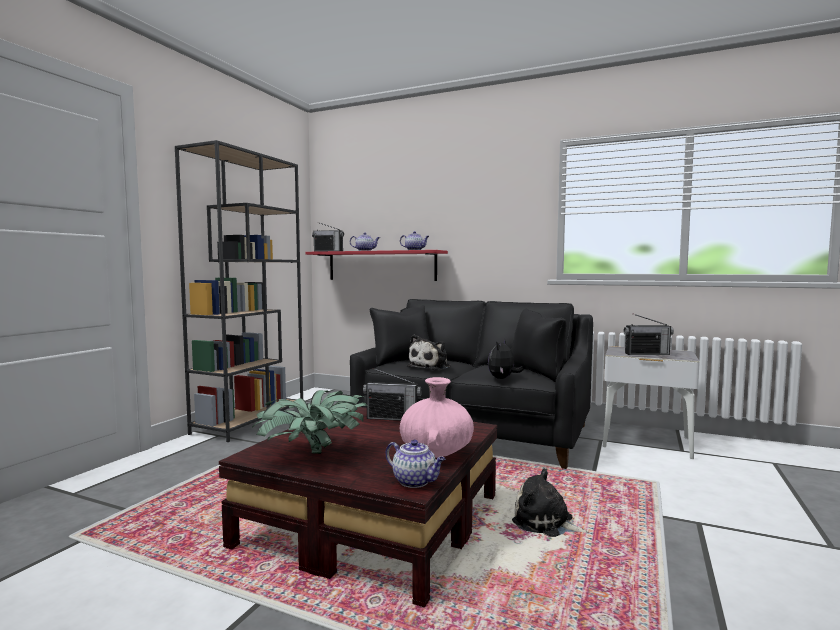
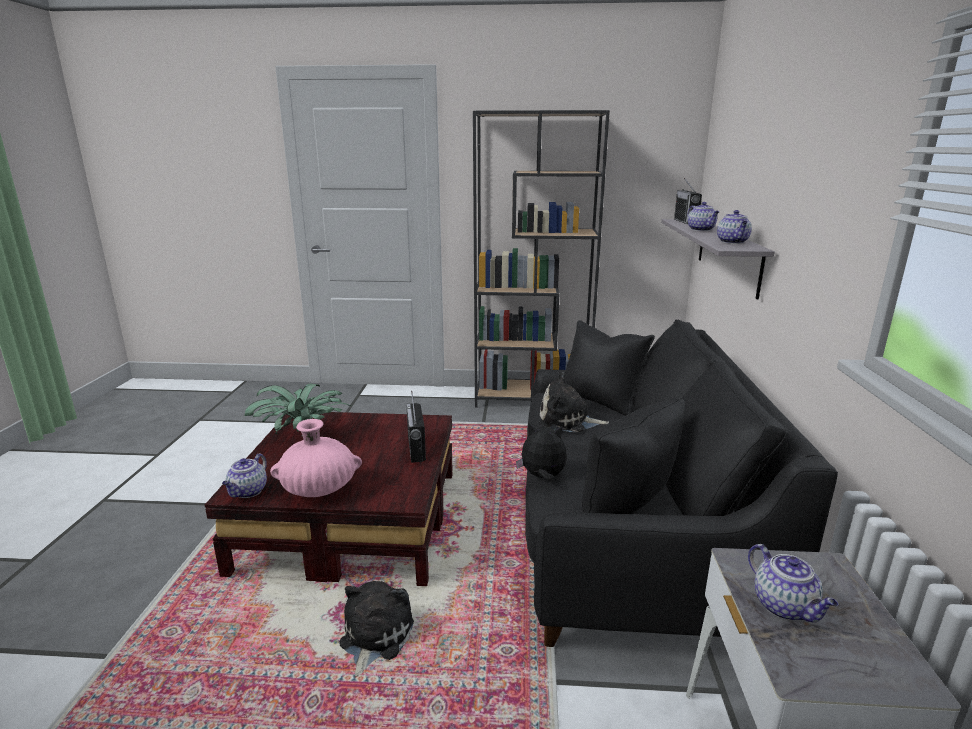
camera: 70 degrees right, 15 degrees up
red shelf [305,250,448,281] -> grey shelf [661,219,775,299]
radio [624,313,674,355] -> teapot [748,544,838,622]

